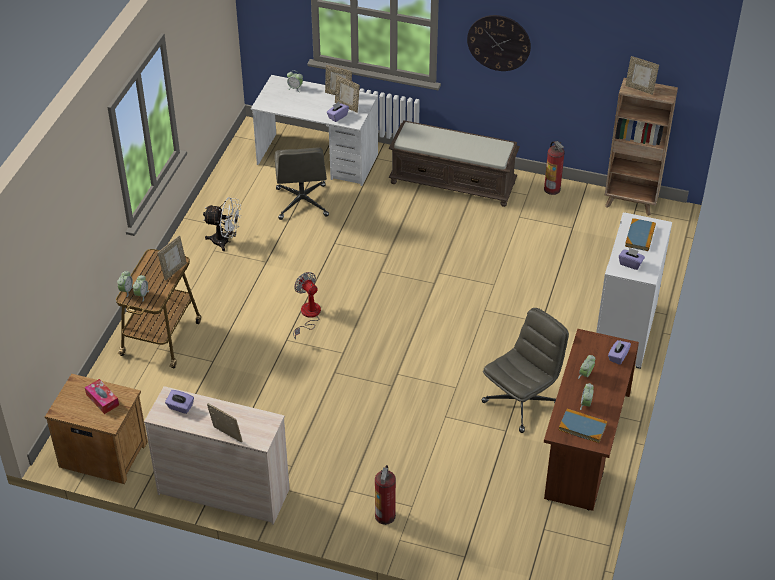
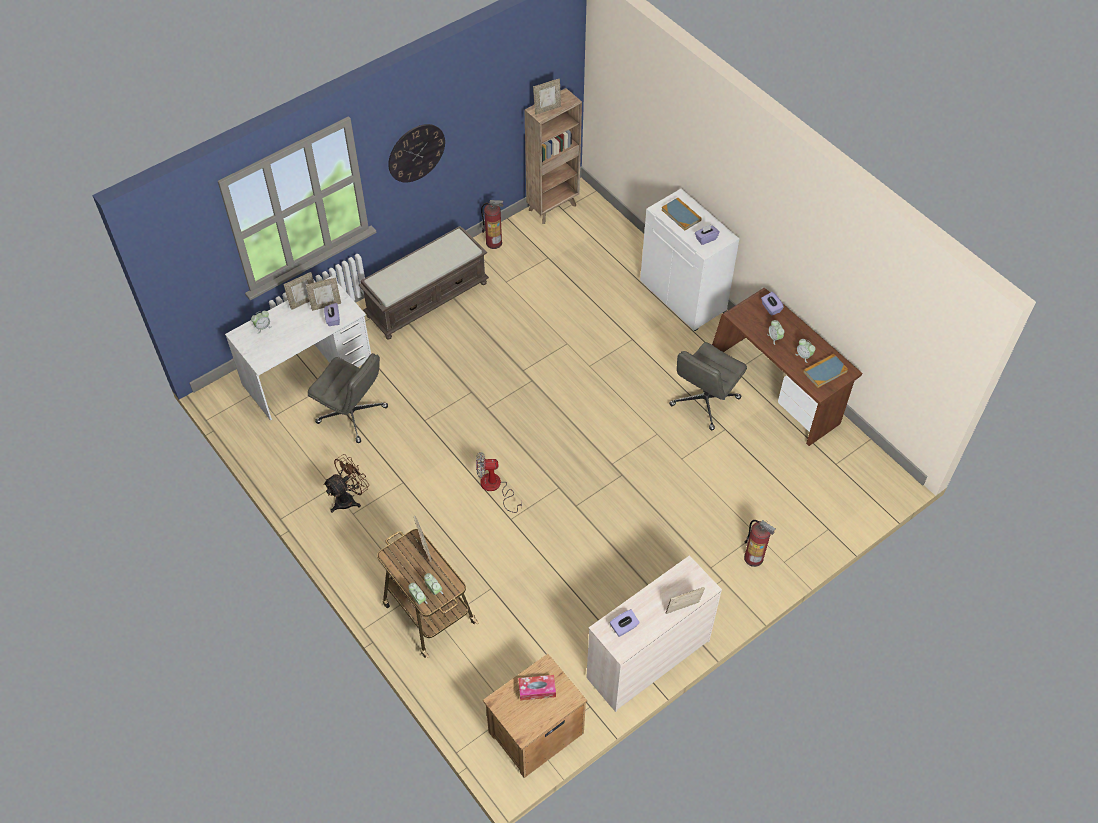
camera: 55 degrees left, 10 degrees up
white fan [203,197,241,251] -> brown fan [323,454,369,513]
grey office chair [481,308,569,433] -> grey office chair turned 135 degrees counterclockwise [669,342,747,430]

